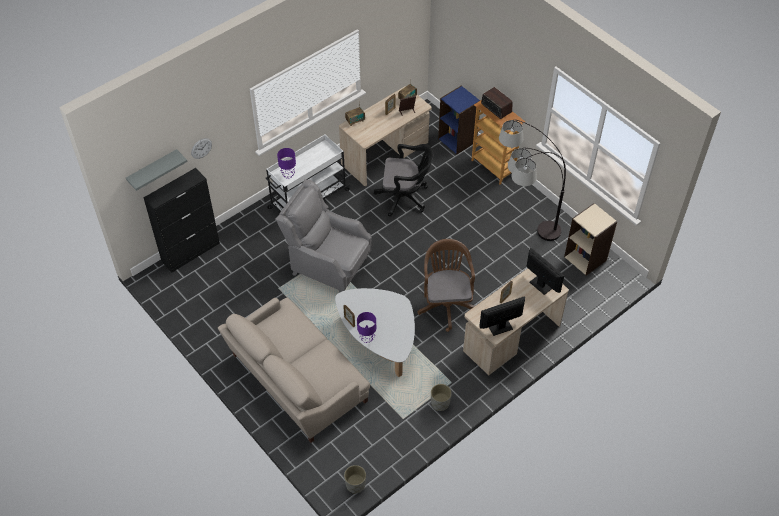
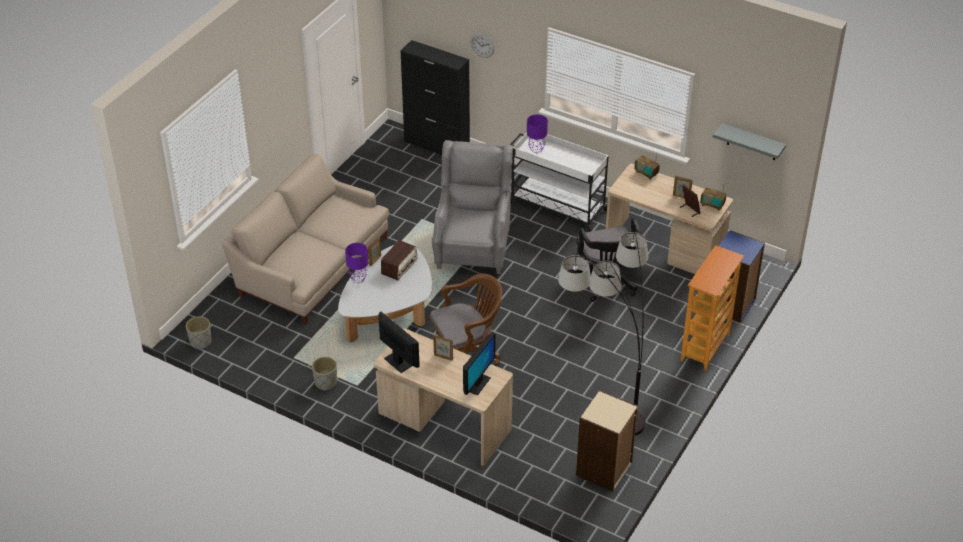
camera: 70 degrees right, 10 degrees down
grey shelf [126,149,187,191] -> grey shelf moved to [713,123,786,160]
radio [481,87,512,119] -> radio moved to [381,240,418,281]

